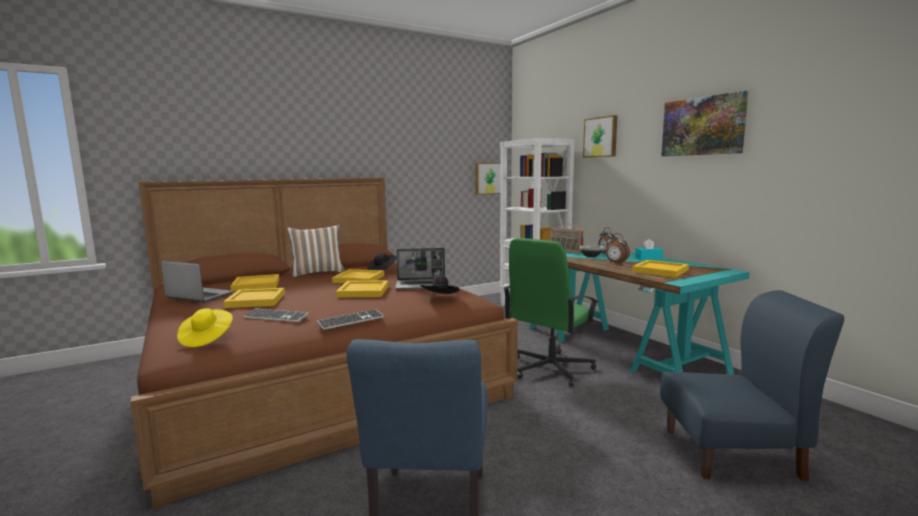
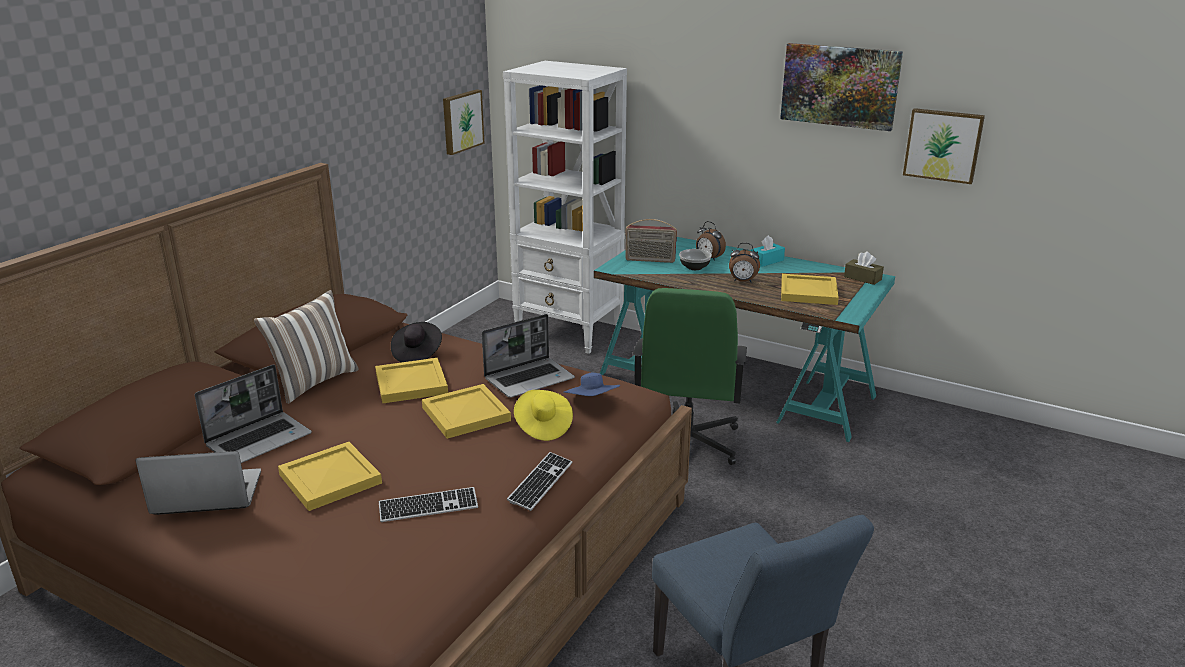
camera: 30 degrees left, 15 degrees up
yellow hat [177,308,233,347] -> yellow hat moved to [514,390,573,441]
yellow tray [230,274,279,291] -> laptop [195,365,312,463]
black hat [420,276,460,294] -> blue hat [564,373,620,396]
picture [583,115,617,158] -> picture moved to [903,108,985,184]
blue chair [660,290,844,481] -> none
none -> brown tissue box [844,252,884,285]

